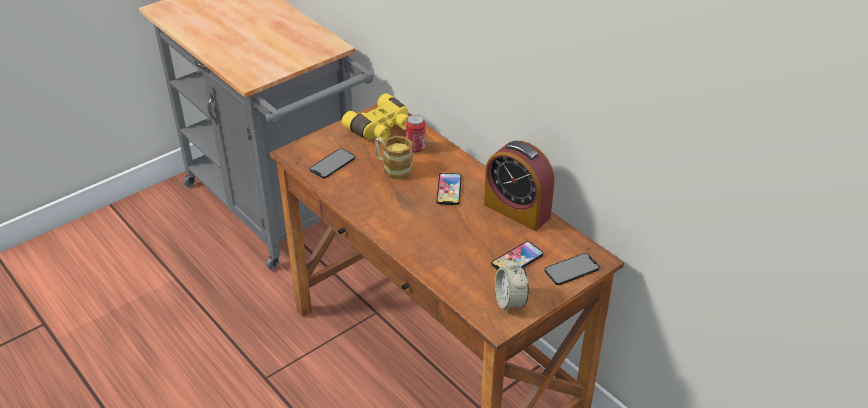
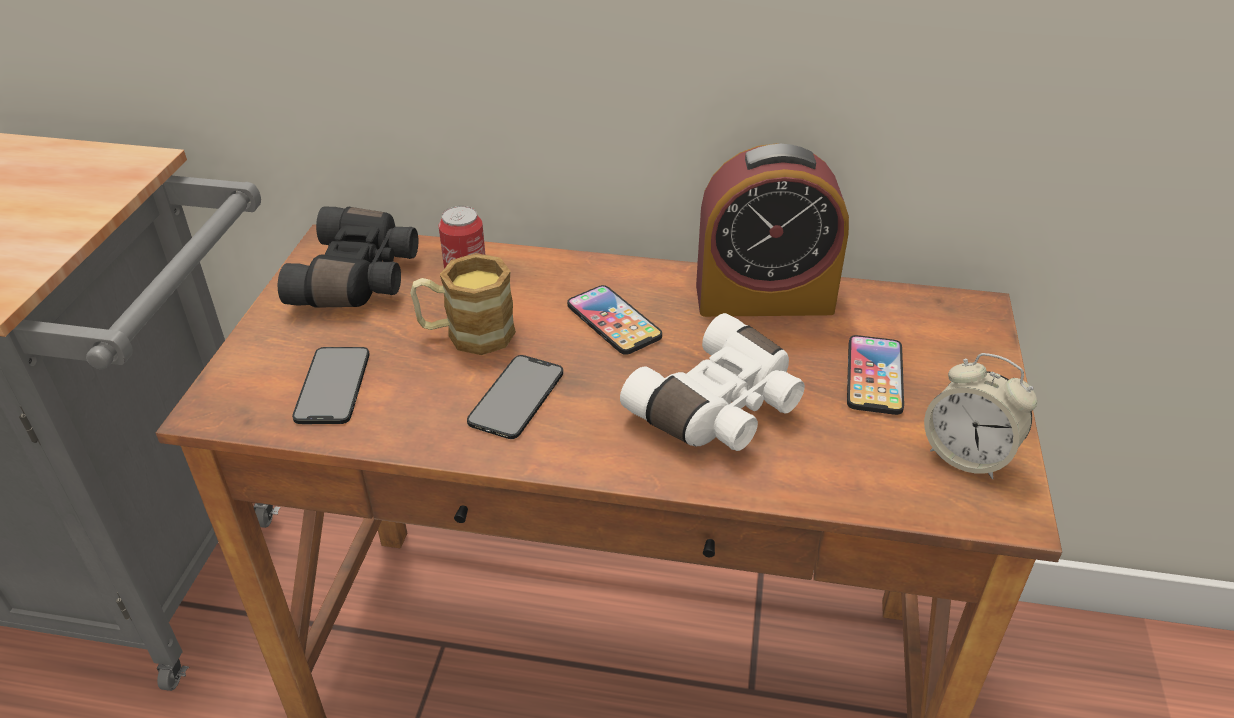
camera: 40 degrees left, 0 degrees up
yellow binoculars [342,93,409,141] -> black binoculars [278,207,418,308]
phone [544,253,600,285] -> phone moved to [467,355,563,439]
none -> white binoculars [620,313,805,451]

